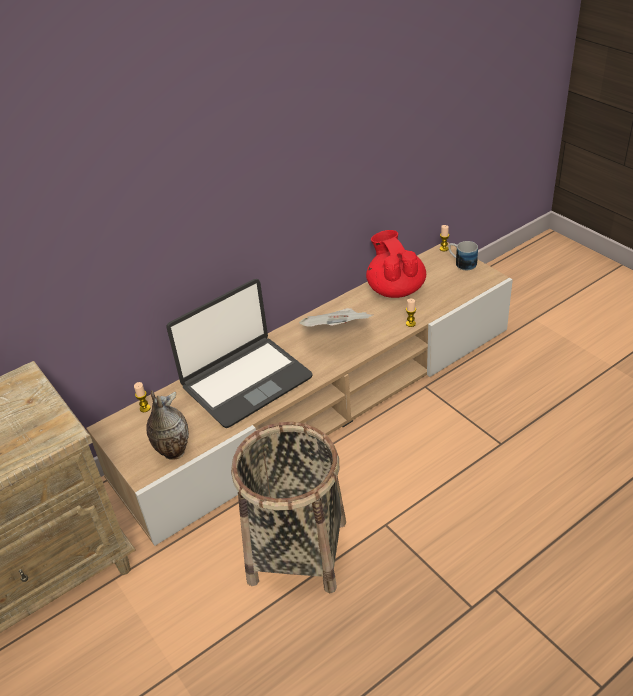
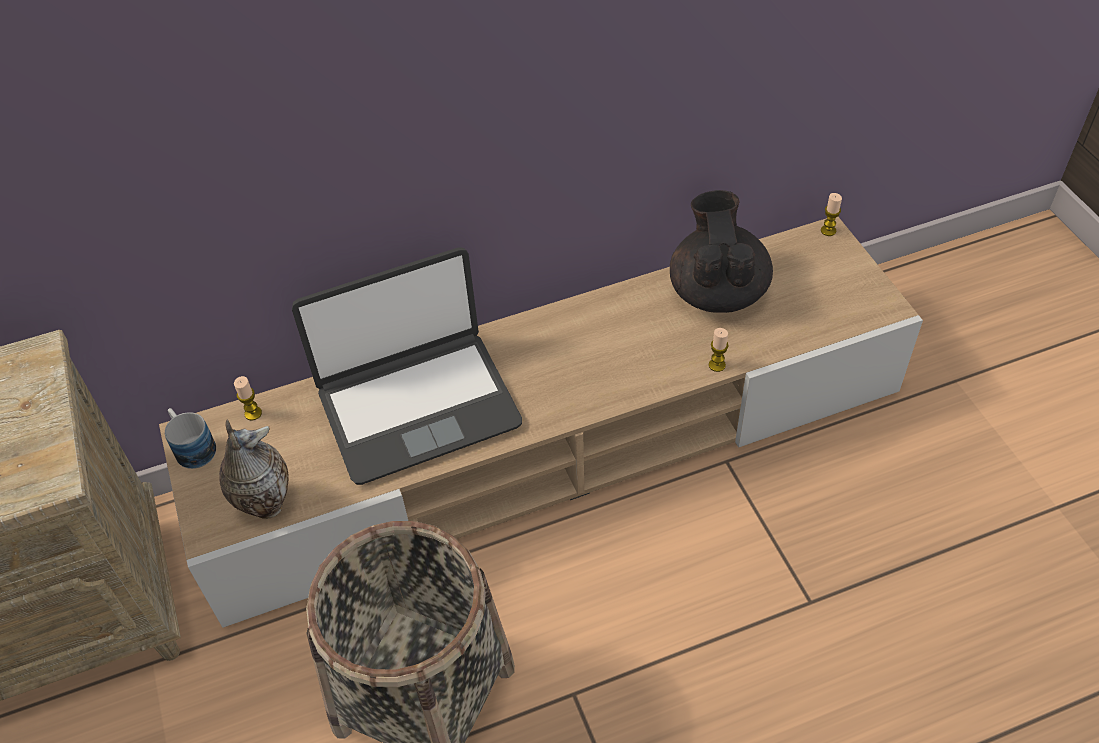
camera: 15 degrees right, 10 degrees up
newspaper [299,308,372,327] -> none
red teapot [366,230,426,298] -> black teapot [670,190,773,313]
mug [448,241,478,270] -> mug moved to [165,408,216,469]

